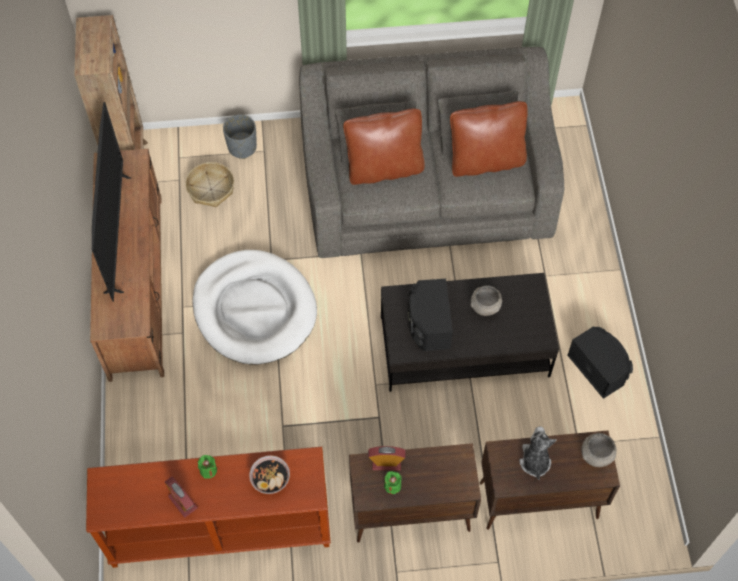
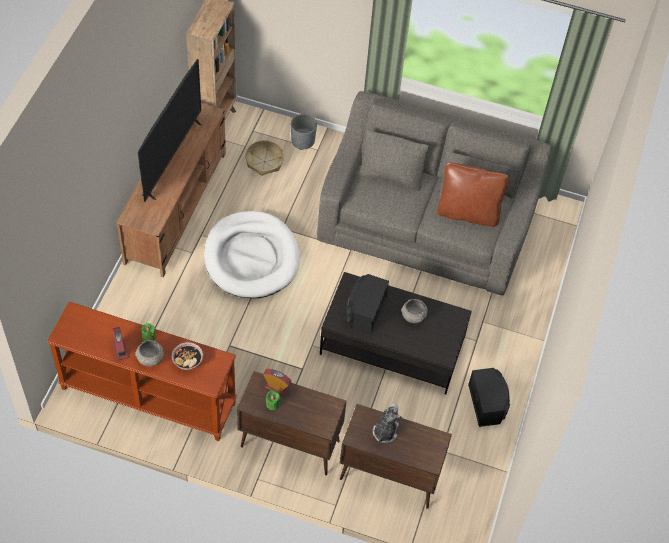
camera: 20 degrees right, 5 degrees down
brown pillow [343,108,425,185] -> none
grey bowl [581,433,617,467] -> grey bowl moved to [135,340,164,367]

